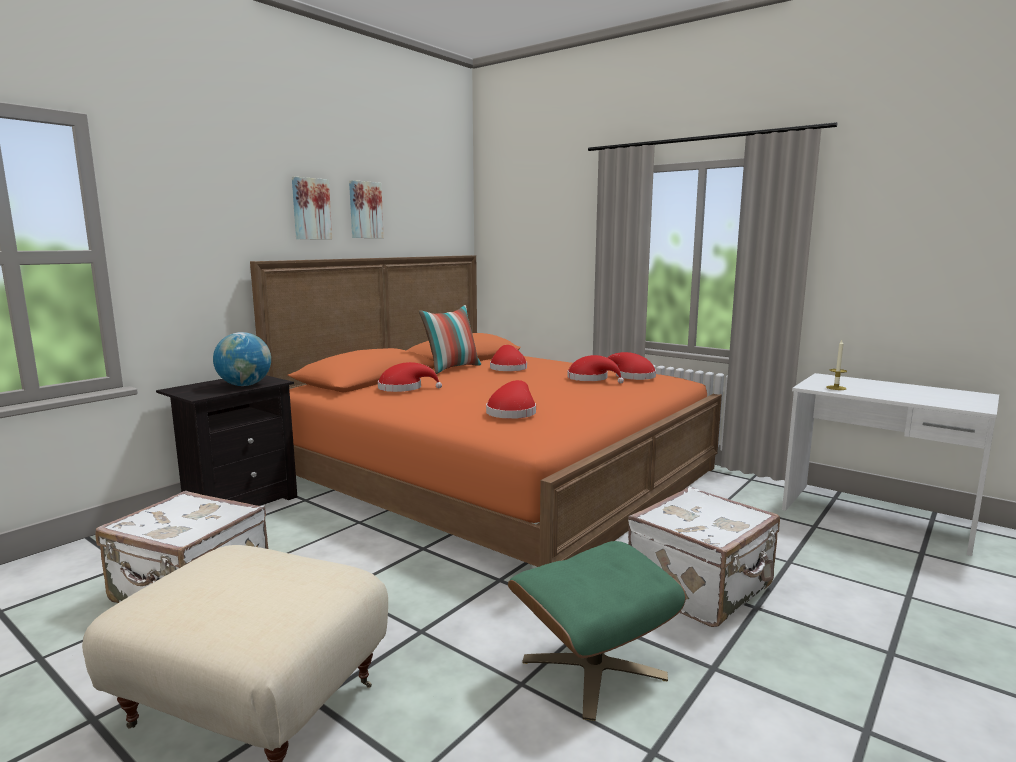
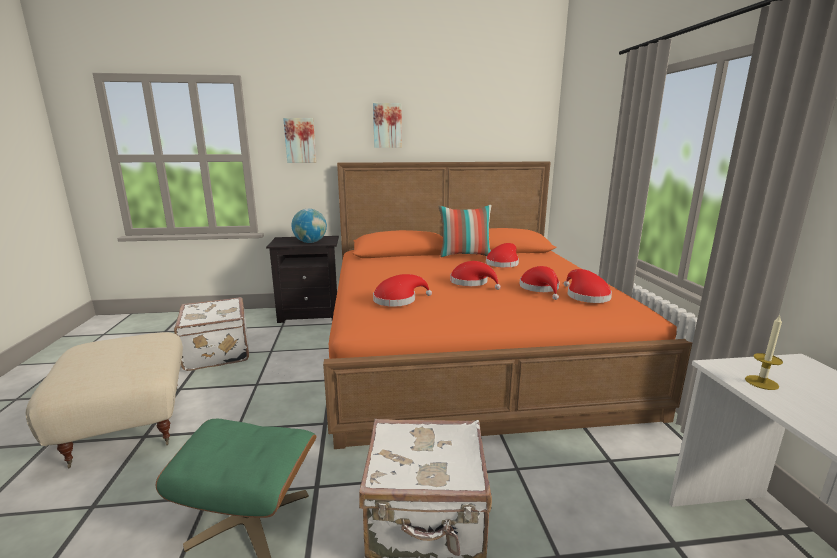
camera: 45 degrees right, 5 degrees up
picture [349,180,384,238] -> picture moved to [283,118,316,163]
red hat [378,362,442,392] -> red hat moved to [450,261,501,290]

